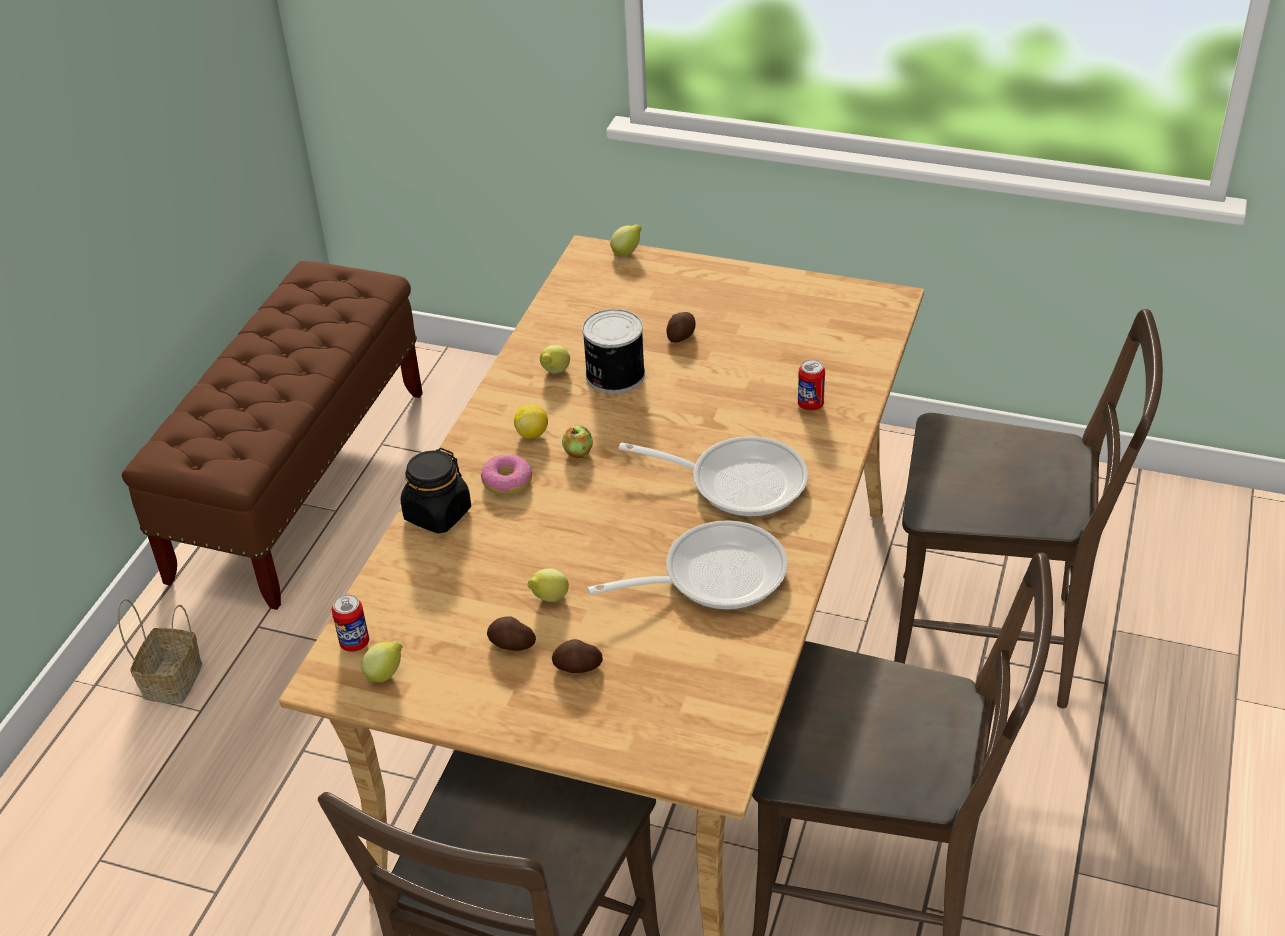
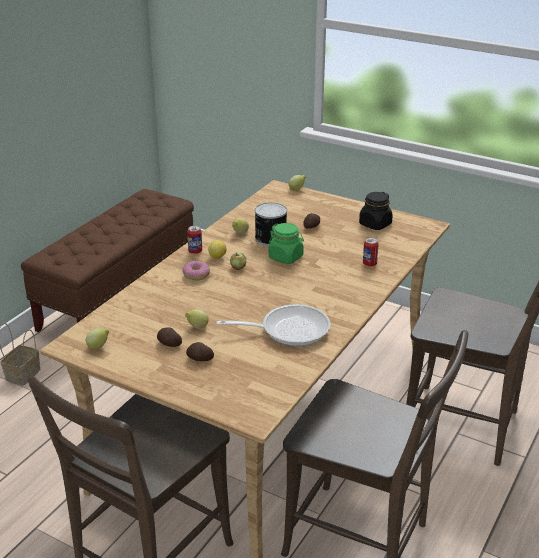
camera: 10 degrees right, 10 degrees down
can [332,594,369,652] -> can moved to [187,226,202,254]
black jar [401,448,471,534] -> black jar moved to [359,192,393,230]
frying pan [619,436,808,517] -> none
none -> green jar [269,223,304,264]

